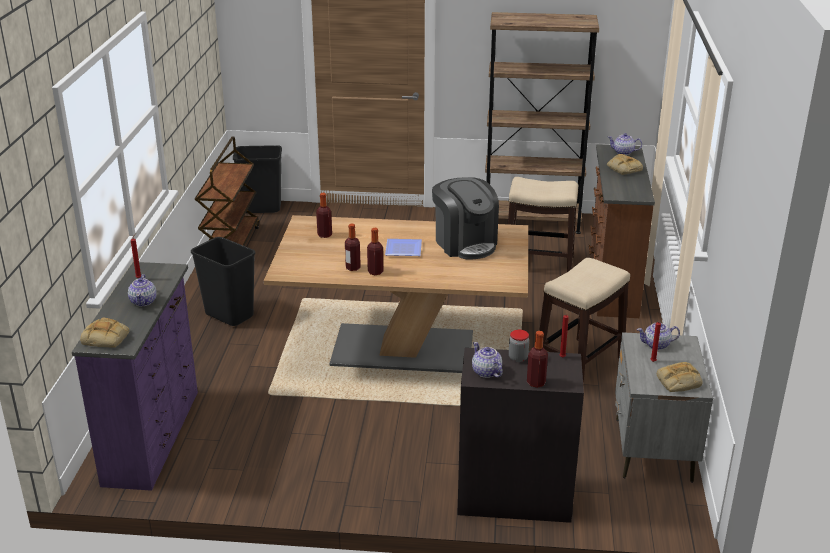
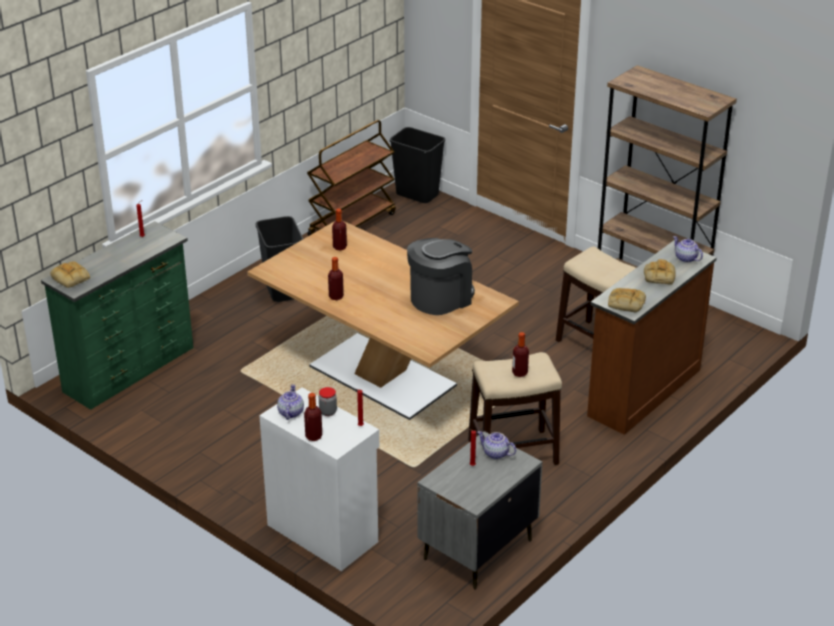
camera: 35 degrees right, 5 degrees up
purple dresser [72,262,198,491] -> green dresser [41,221,193,410]
teapot [128,274,156,306] -> none
bottle [345,223,361,271] -> bottle moved to [512,332,529,377]
plate [385,239,422,256] -> none
coffee machine [432,177,499,259] -> coffee machine turned 135 degrees counterclockwise [407,238,475,315]
black cabinet [457,348,584,523] -> white cabinet [259,387,379,571]
bread [657,362,703,392] -> bread moved to [608,288,646,313]

